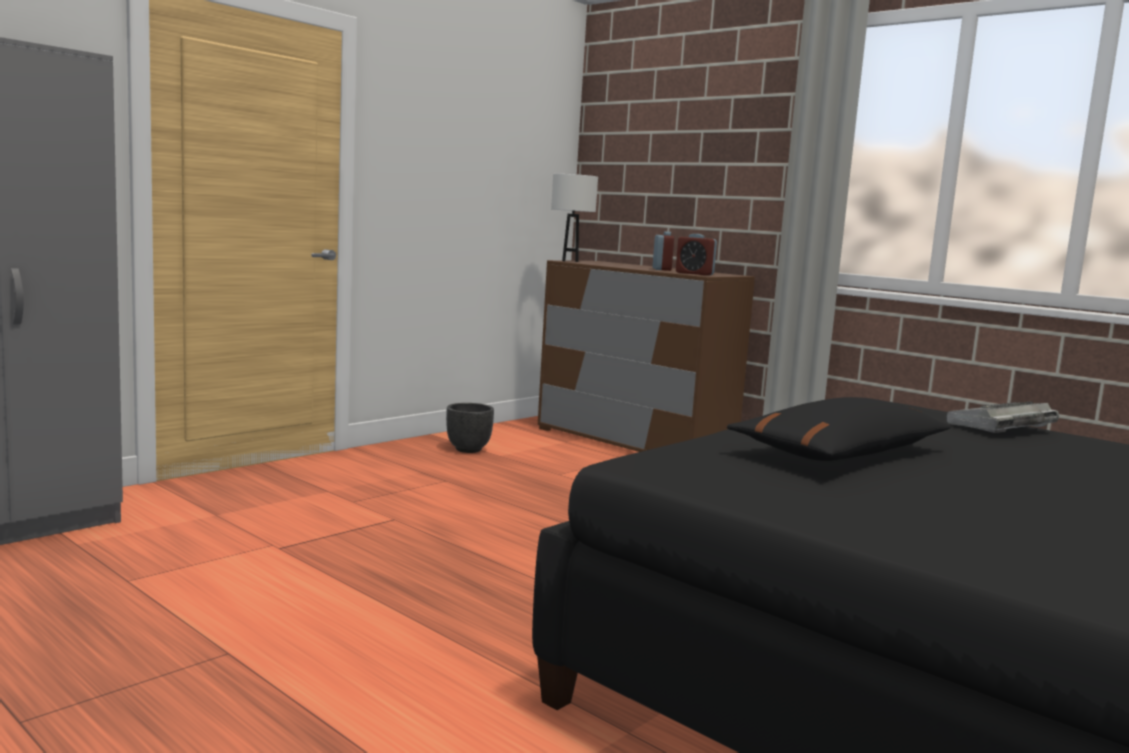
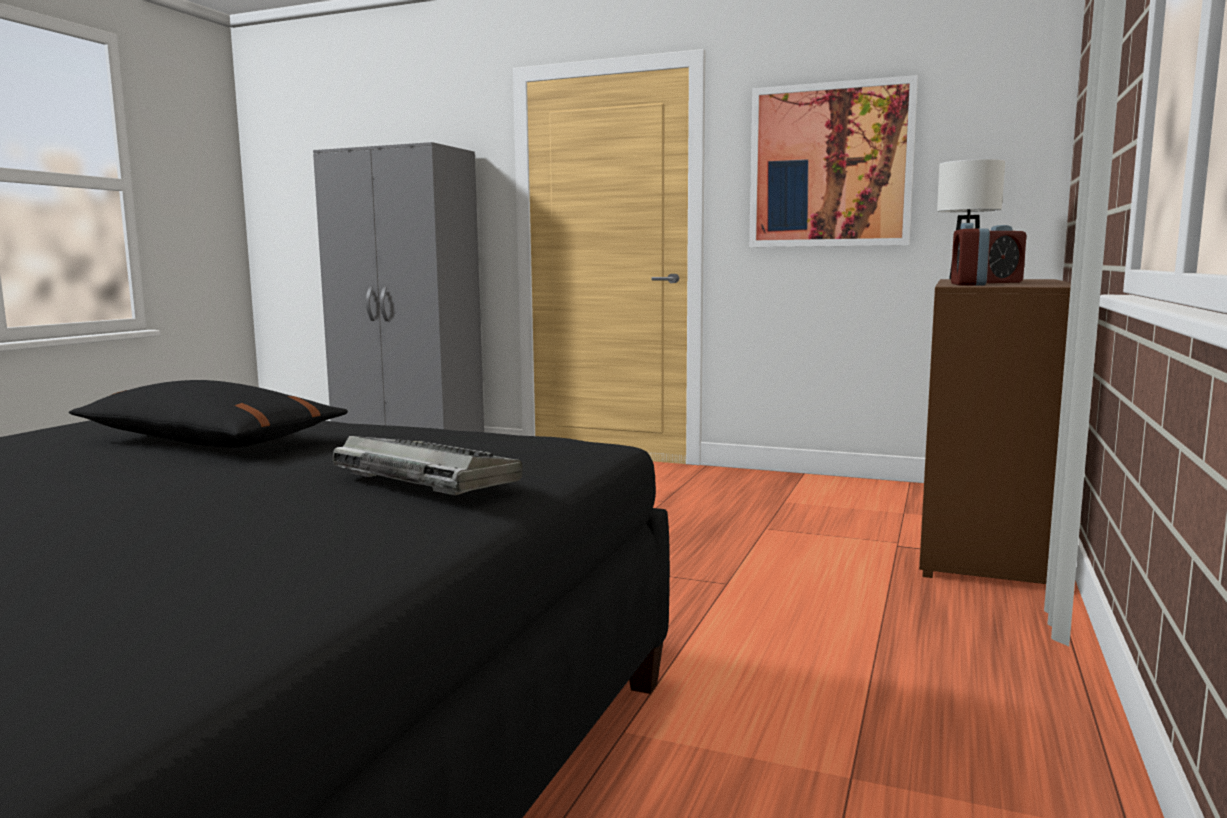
camera: 70 degrees right, 0 degrees up
black planter [446,403,494,453] -> none
none -> picture [749,75,918,247]

